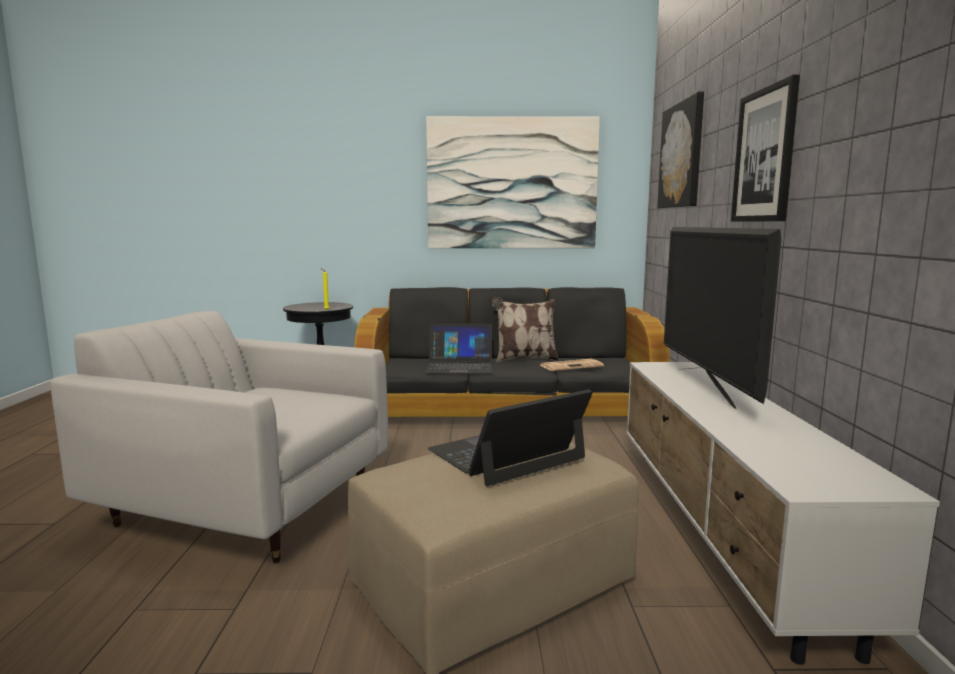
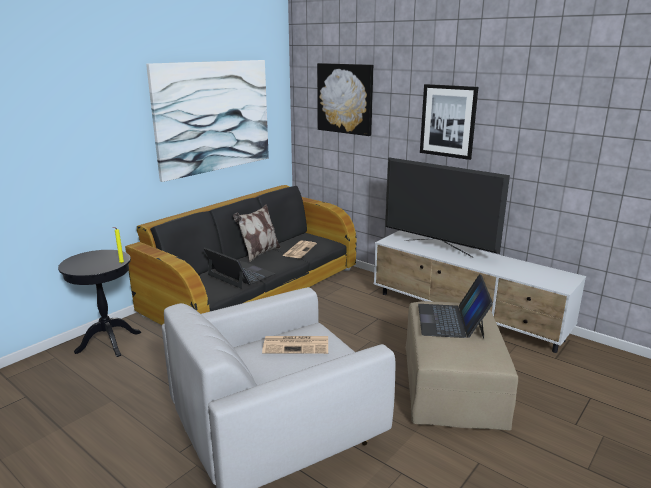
camera: 50 degrees left, 10 degrees up
laptop [425,324,492,374] -> laptop turned 90 degrees counterclockwise [203,248,275,289]
none -> newspaper [262,336,328,354]

